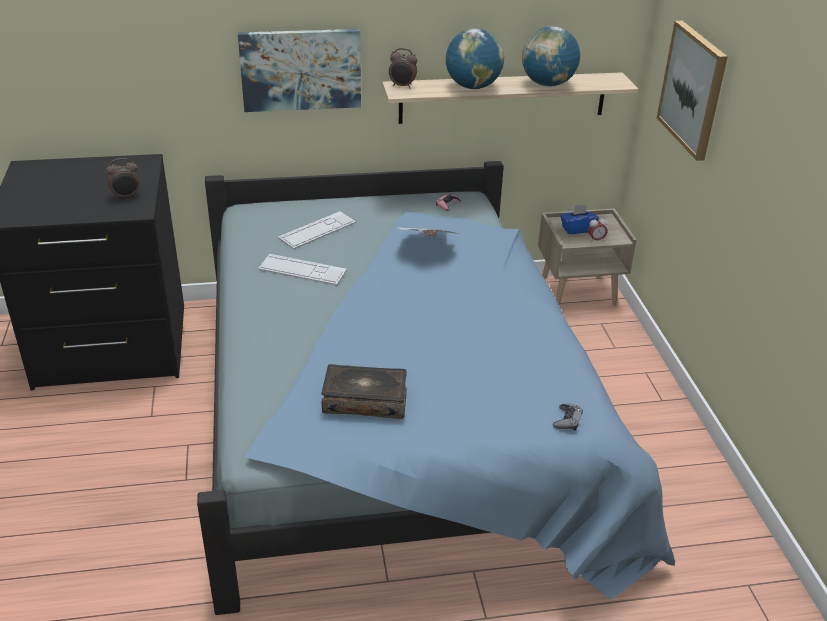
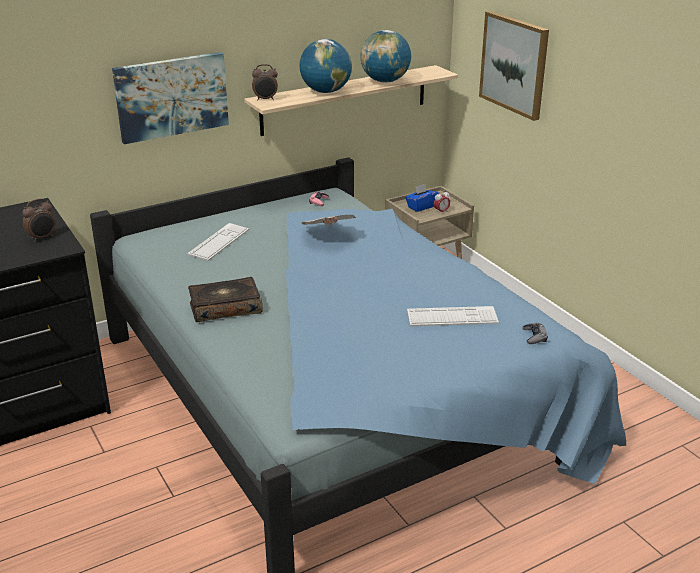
camera: 20 degrees left, 5 degrees down
keyboard [258,254,347,285] -> keyboard moved to [407,306,499,326]
book [321,364,407,419] -> book moved to [188,277,263,322]

